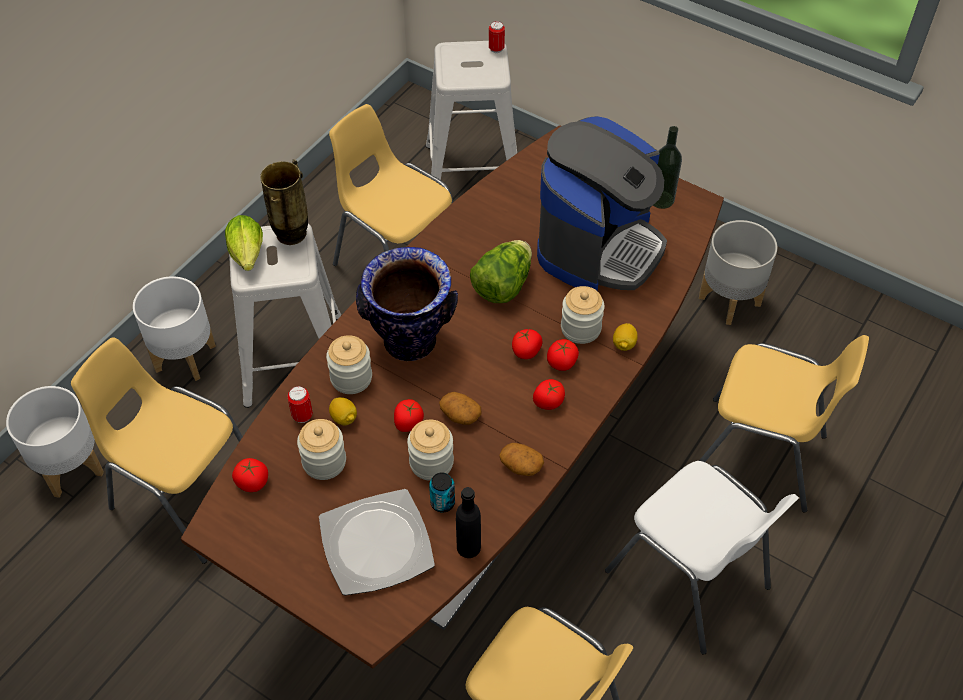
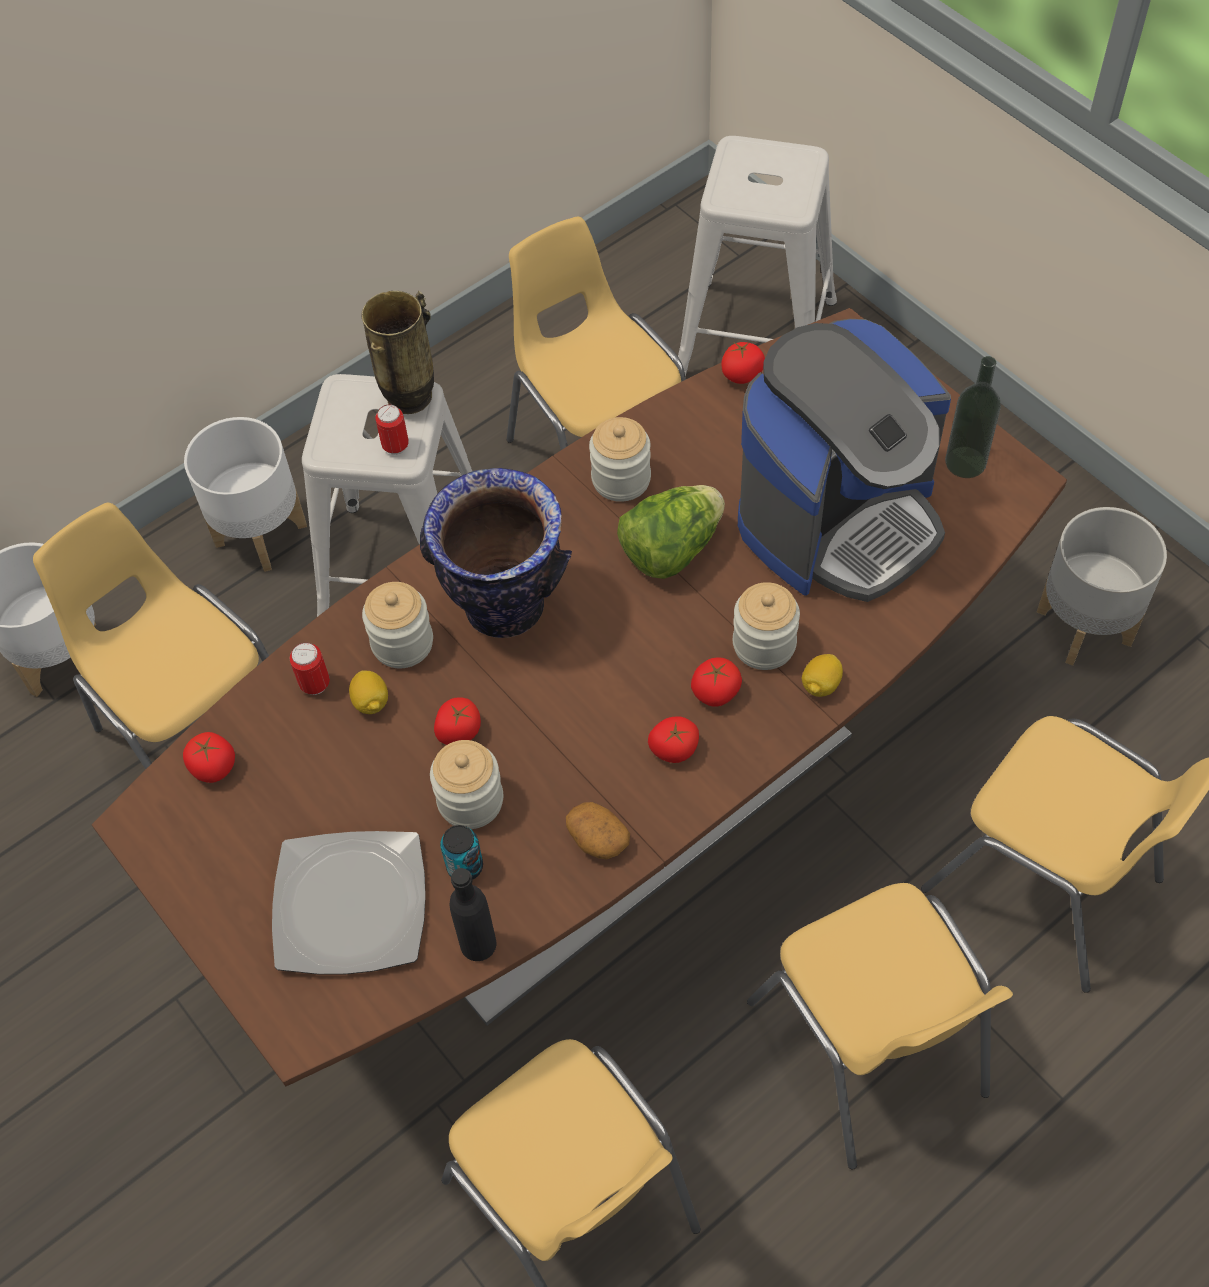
camera: 20 degrees right, 5 degrees up
lettuce [225,215,263,271] -> none
jar [297,419,346,480] -> jar moved to [589,417,651,502]
potato [439,392,482,425] -> none
can [489,21,505,53] -> can moved to [375,404,409,455]
tomato [512,329,542,359] -> tomato moved to [721,342,765,384]
white chair [605,461,799,655] -> yellow chair [747,883,1013,1170]

